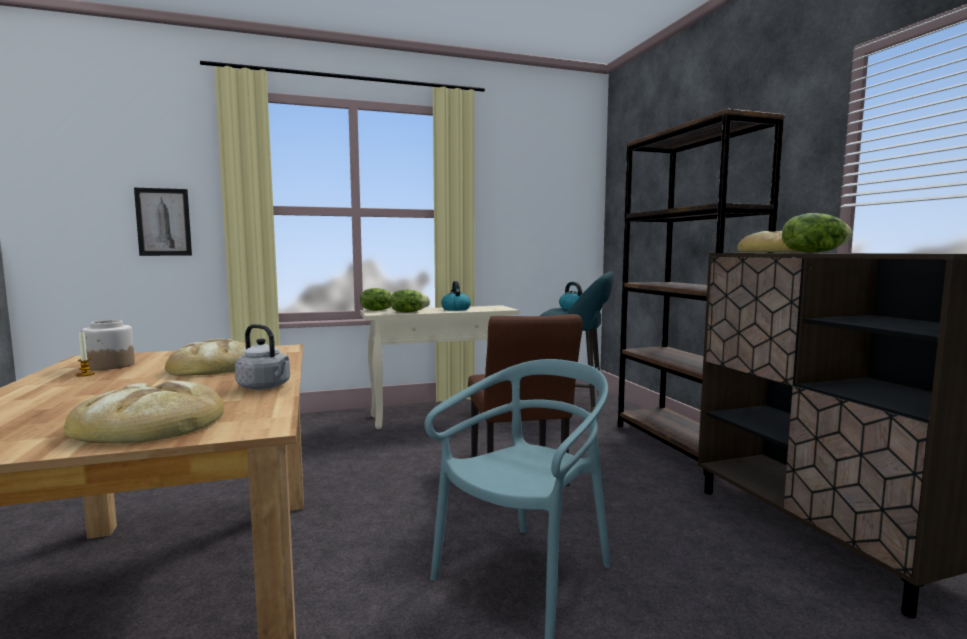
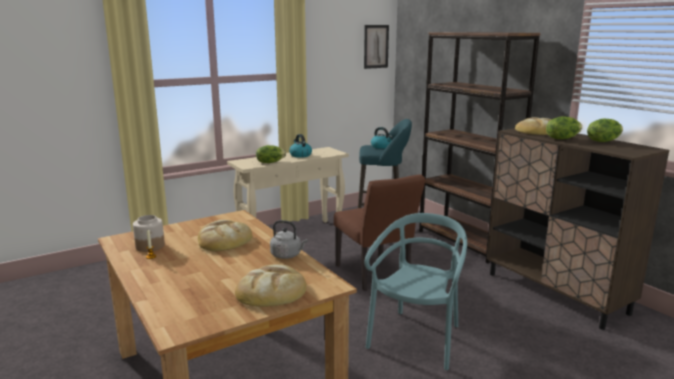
camera: 15 degrees left, 10 degrees up
picture [134,188,192,256] -> picture moved to [364,25,389,69]
lettuce [360,288,393,310] -> lettuce moved to [587,119,623,142]

